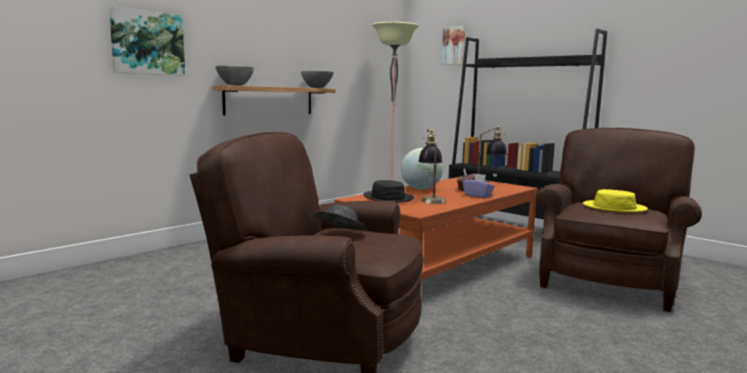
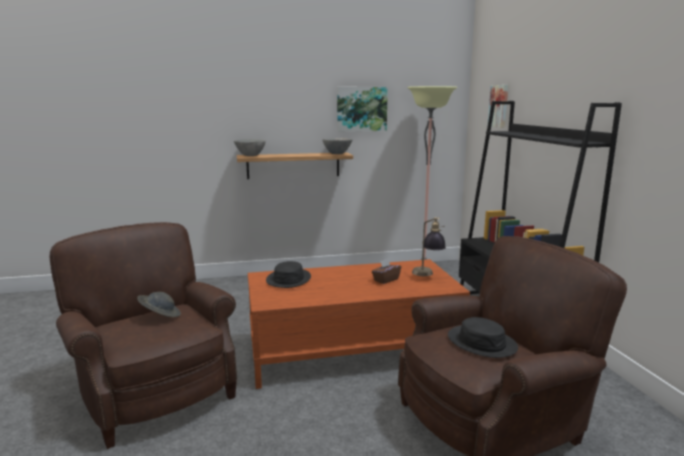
camera: 35 degrees right, 5 degrees up
picture [109,6,185,75] -> picture moved to [337,87,388,132]
globe [401,148,443,190] -> none
table lamp [418,129,446,204] -> none
purple tissue box [463,174,495,198] -> none
yellow hat [583,189,648,212] -> black hat [448,317,518,358]

